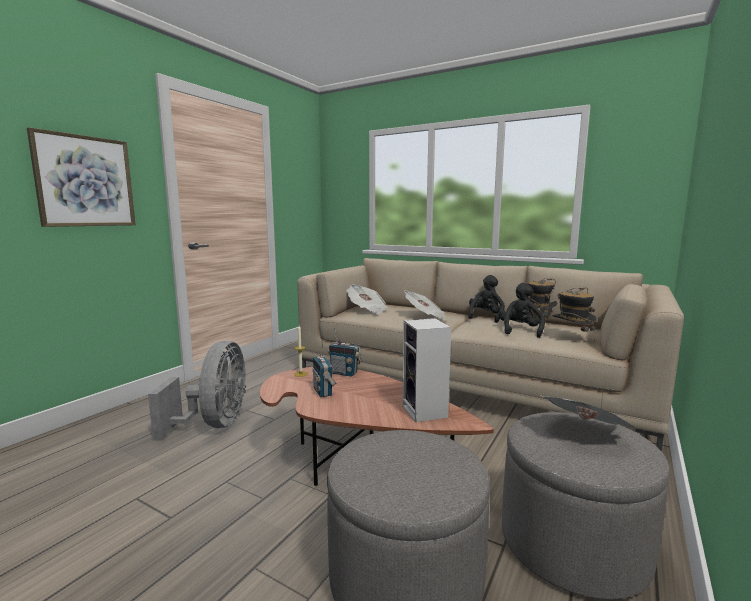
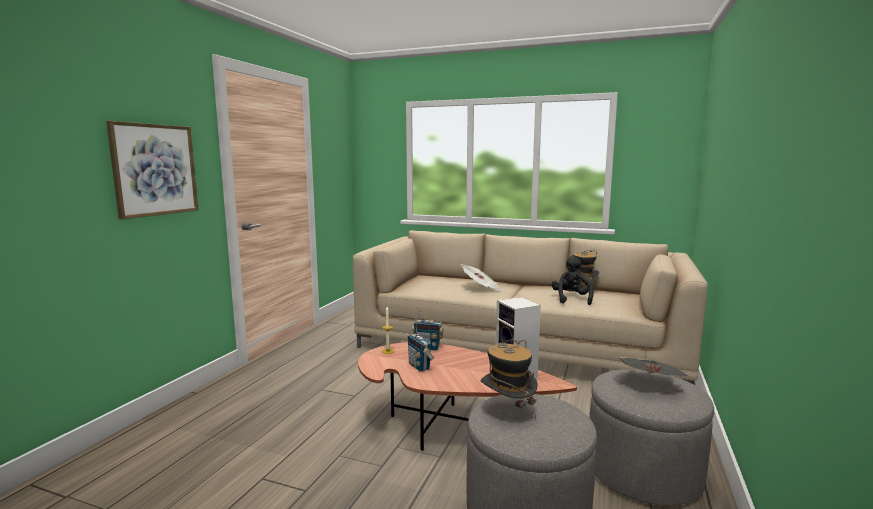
camera: 10 degrees left, 0 degrees up
grey fan [148,341,246,439] -> none
newspaper [346,284,388,314] -> none
black plush toy [468,275,505,323] -> none
hat [552,287,597,343] -> hat moved to [480,340,538,419]

